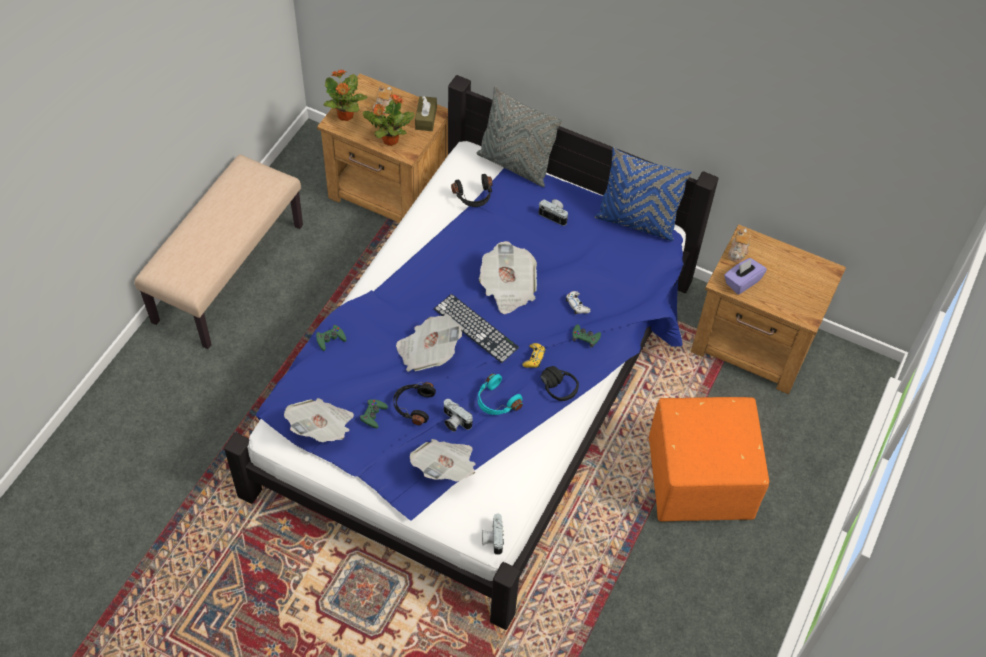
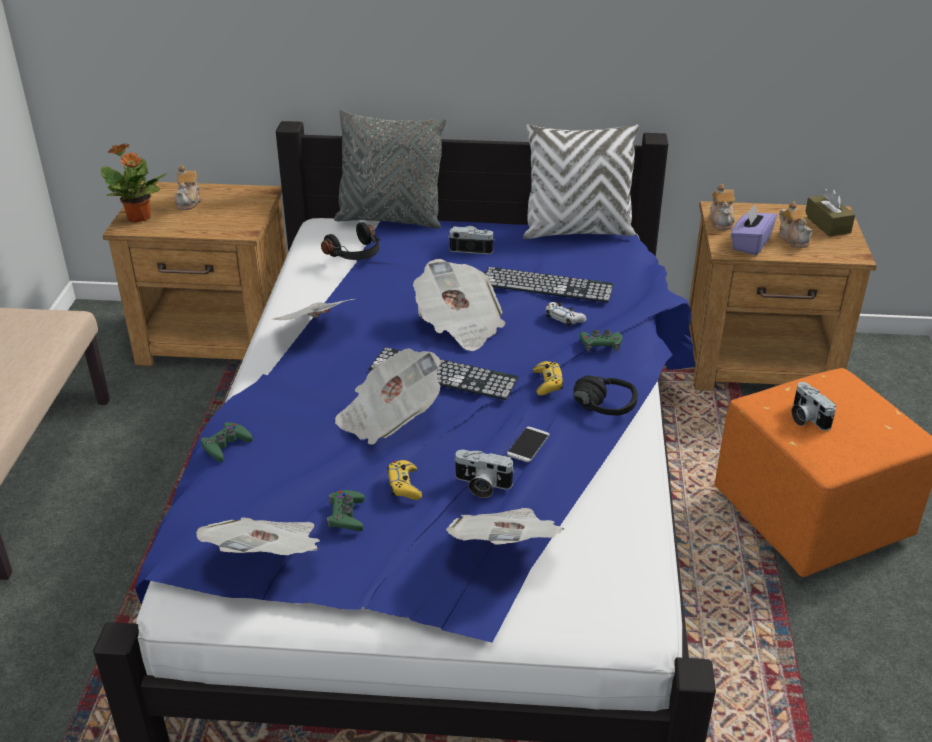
camera: 20 degrees left, 20 degrees down
potted plant [363,94,415,146] -> none
black headphones [393,382,436,425] -> yellow game controller [387,460,422,500]
brown tissue box [415,96,437,131] -> brown tissue box moved to [805,188,855,237]
turquoise headphones [478,373,523,415] -> phone [507,427,549,462]
camera [482,513,504,555] -> camera moved to [791,382,836,431]
blue pillow [595,147,692,241] -> white pillow [523,124,639,239]
none -> newspaper [271,299,355,320]
none -> keyboard [485,267,614,303]
none -> teapot [779,201,813,248]

